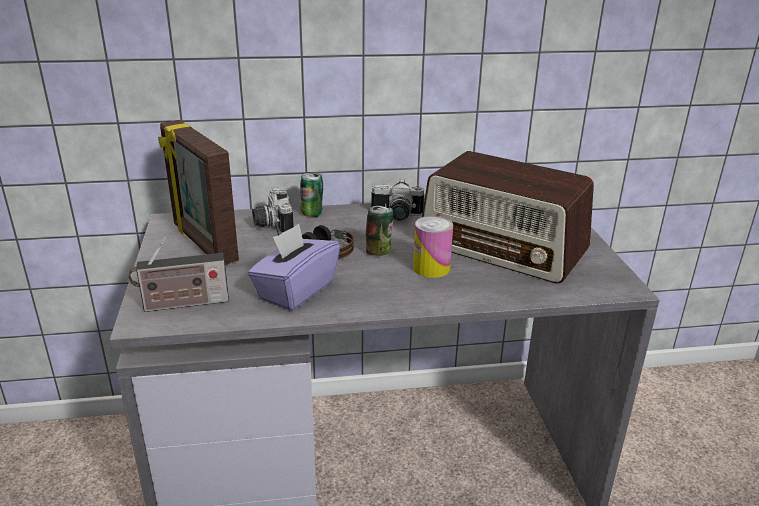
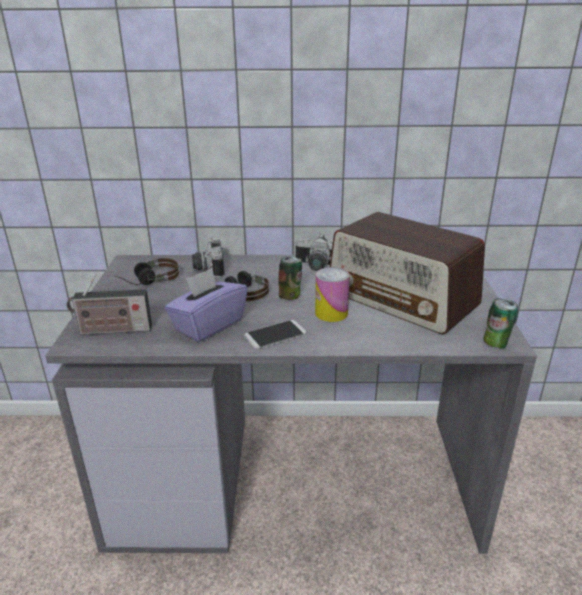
camera: 10 degrees right, 0 degrees up
picture frame [158,120,239,265] -> headphones [114,258,179,285]
can [300,172,323,217] -> can moved to [483,298,518,349]
none -> phone [244,320,307,349]

